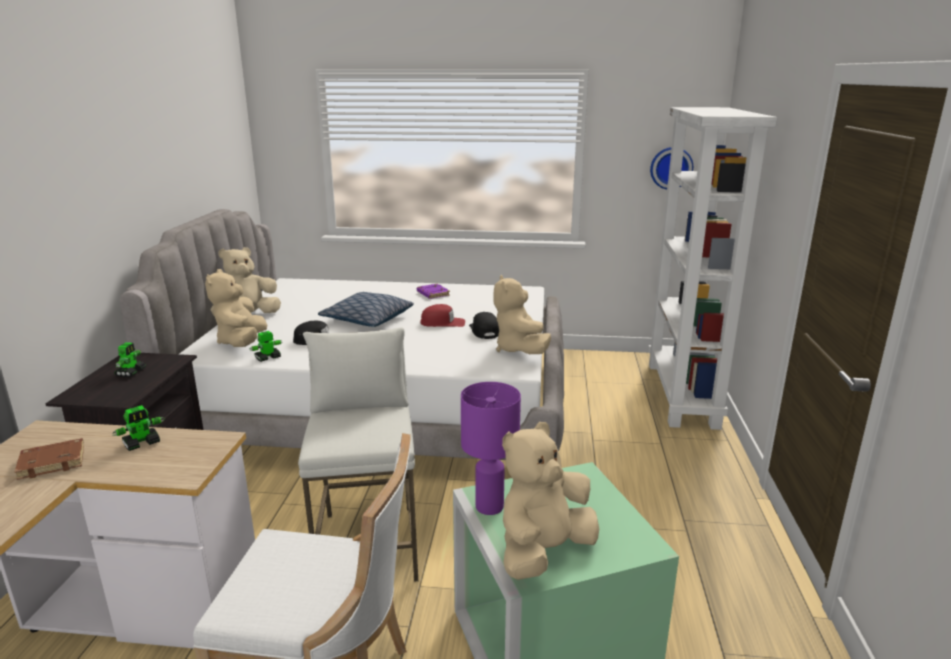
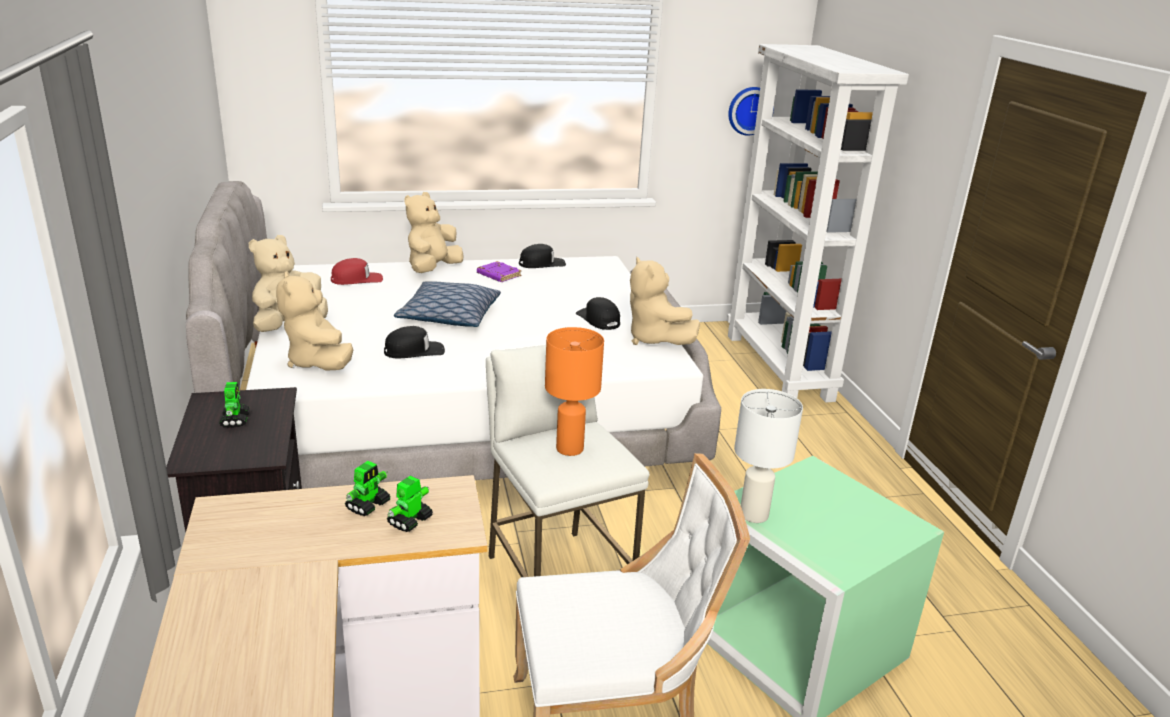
camera: 20 degrees left, 5 degrees up
brown book [14,438,84,480] -> none
toy robot [250,331,282,362] -> toy robot moved to [387,476,433,532]
red cap [420,304,465,327] -> red cap moved to [331,258,383,285]
purple table lamp [461,382,521,515] -> white table lamp [734,389,803,523]
beige plush toy [502,422,599,580] -> beige plush toy moved to [404,192,464,273]
none -> black cap [519,244,566,268]
none -> orange table lamp [545,327,604,456]

